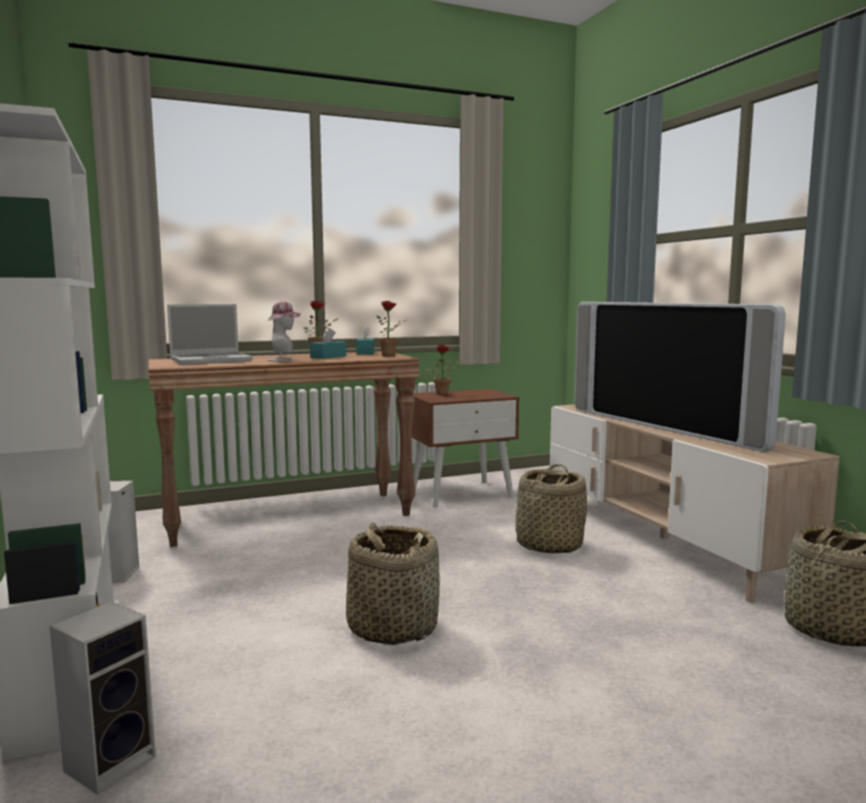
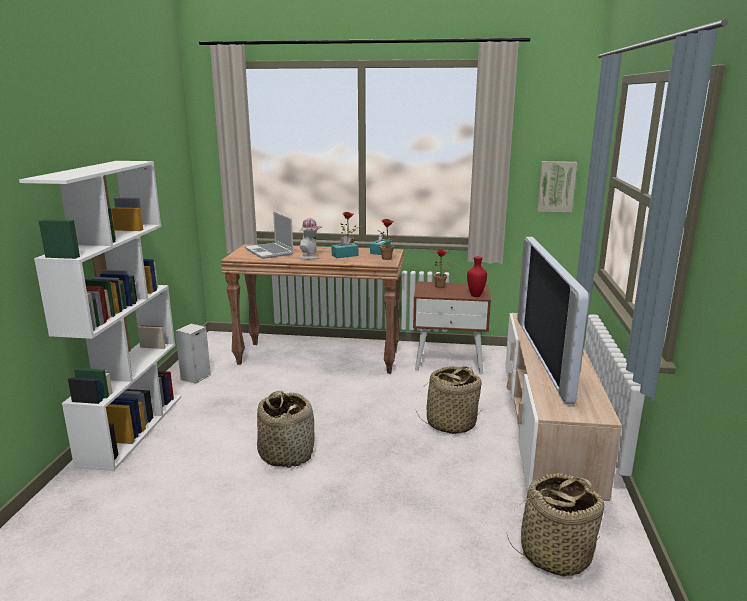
camera: 30 degrees right, 10 degrees up
speaker [49,601,156,795] -> none
laptop [167,304,253,365] -> laptop turned 60 degrees clockwise [245,211,294,259]
none -> red vase [467,256,487,297]
none -> picture [537,161,577,212]

